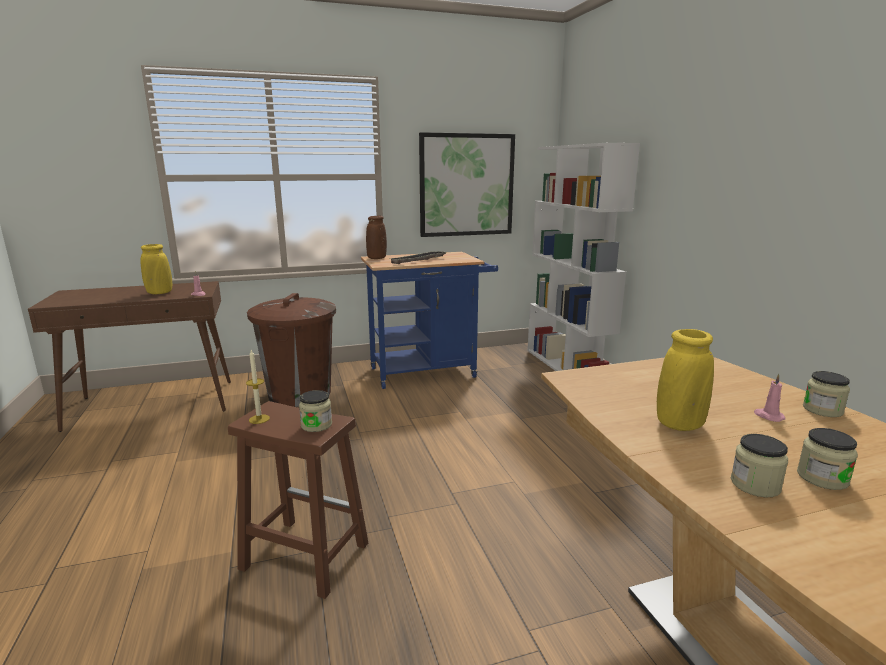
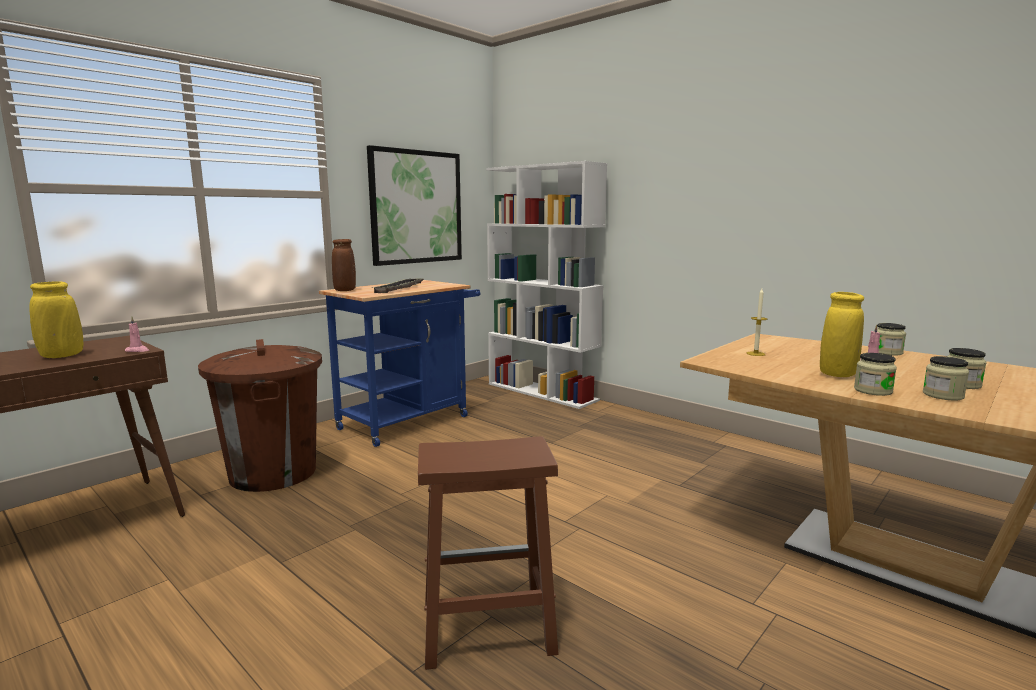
camera: 30 degrees left, 5 degrees down
candle [246,350,270,424] -> candle moved to [747,289,767,356]
jar [299,390,332,432] -> jar moved to [854,353,897,396]

